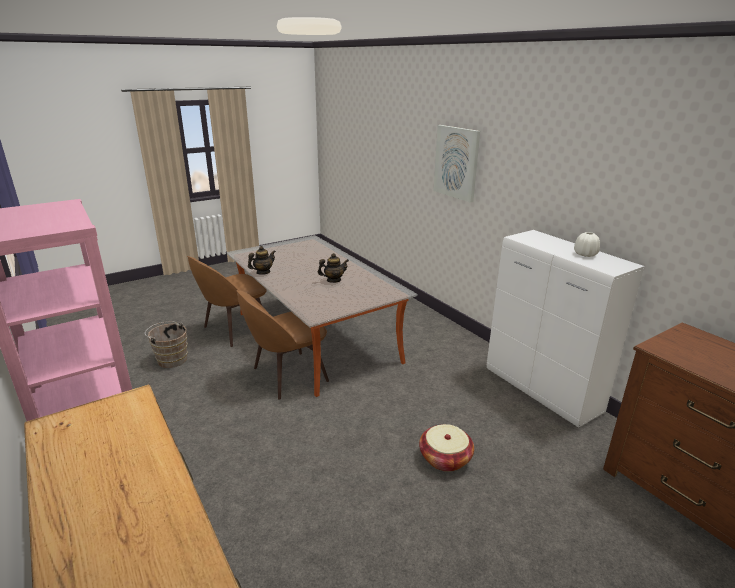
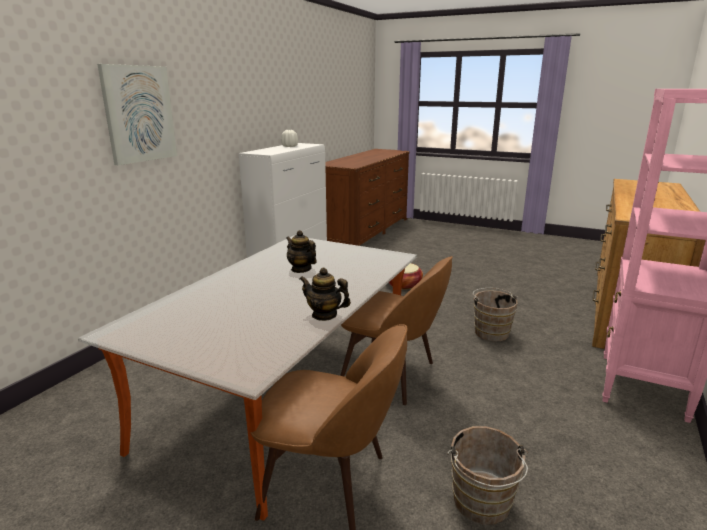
camera: 120 degrees left, 5 degrees down
none -> brown bucket [473,288,518,342]

